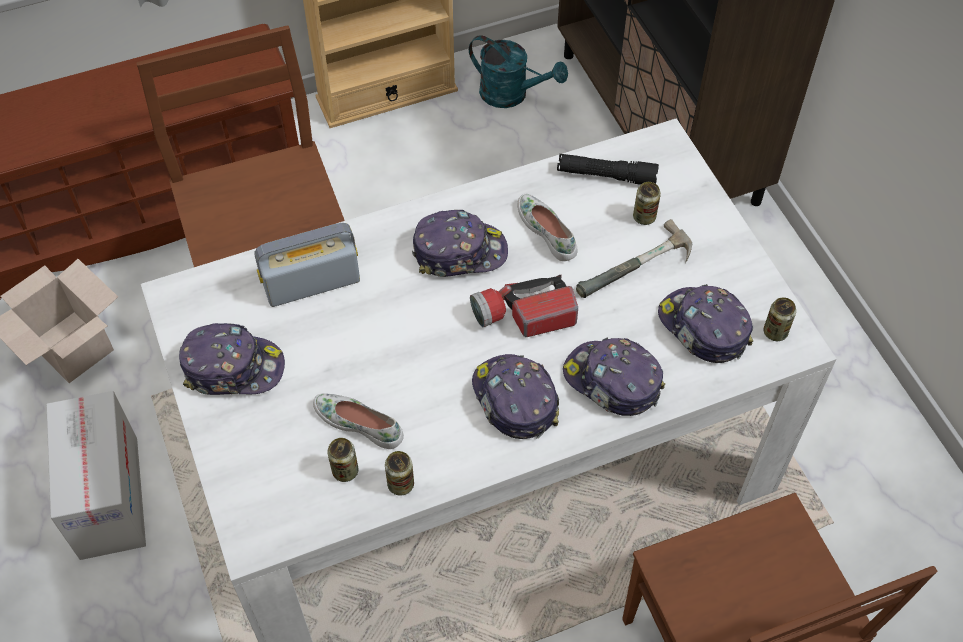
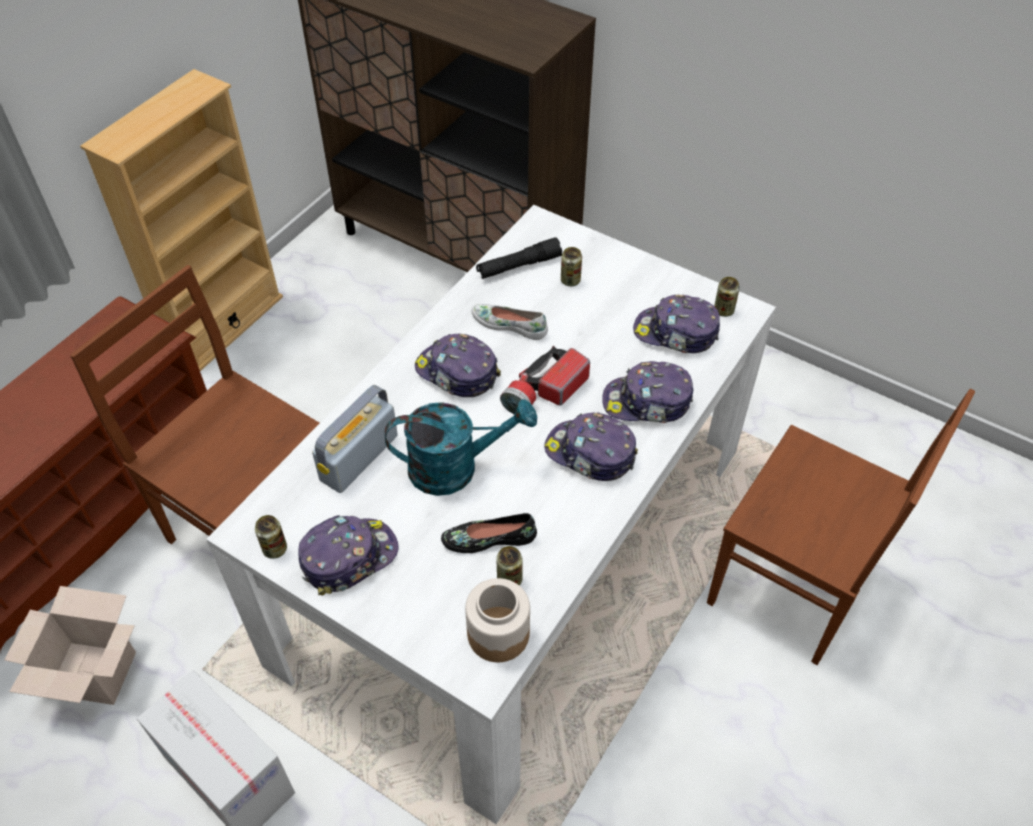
camera: 35 degrees left, 5 degrees down
white shoe [313,393,404,449] -> black shoe [441,513,537,553]
can [385,451,414,496] -> can moved to [255,515,287,559]
cap [412,210,508,277] -> cap turned 105 degrees counterclockwise [415,334,501,397]
turquoise watering can [469,35,568,108] -> turquoise watering can moved to [385,399,537,496]
hammer [576,219,692,298] -> none
none -> jar [465,578,530,662]

